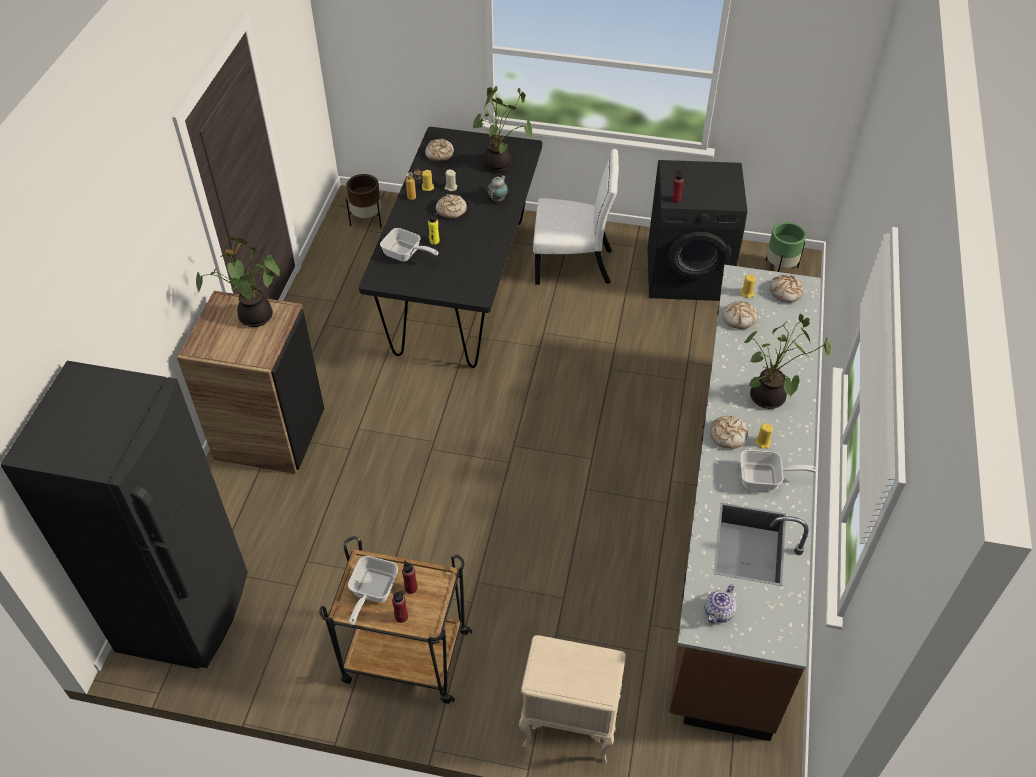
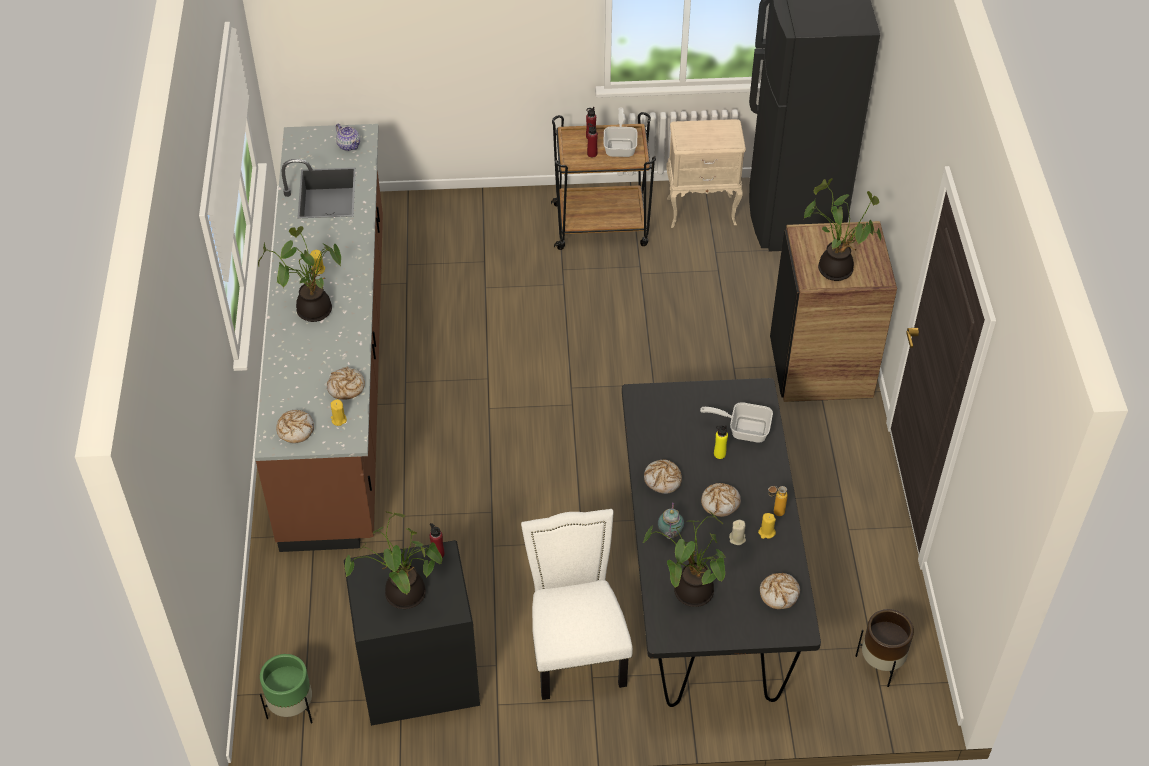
camera: 165 degrees right, 0 degrees up
beige nightstand [519,635,626,764] -> beige nightstand moved to [666,119,746,228]
white chair [533,149,619,285] -> white chair turned 90 degrees clockwise [521,509,633,700]
teapot [704,584,736,623] -> teapot turned 120 degrees clockwise [336,124,360,151]
bread [710,416,748,449] -> bread moved to [644,459,682,494]
frying pan [740,450,817,491] -> none
none -> potted plant [345,512,442,609]

